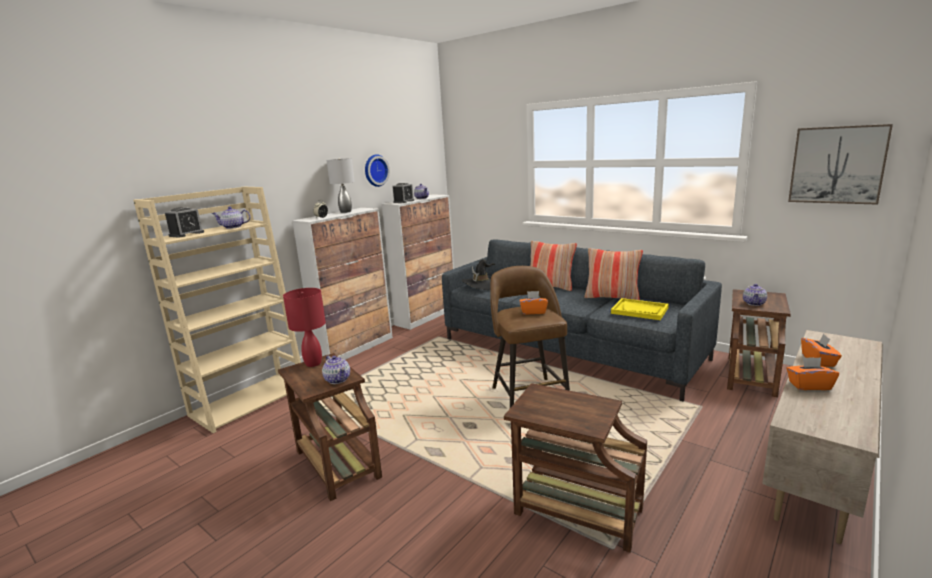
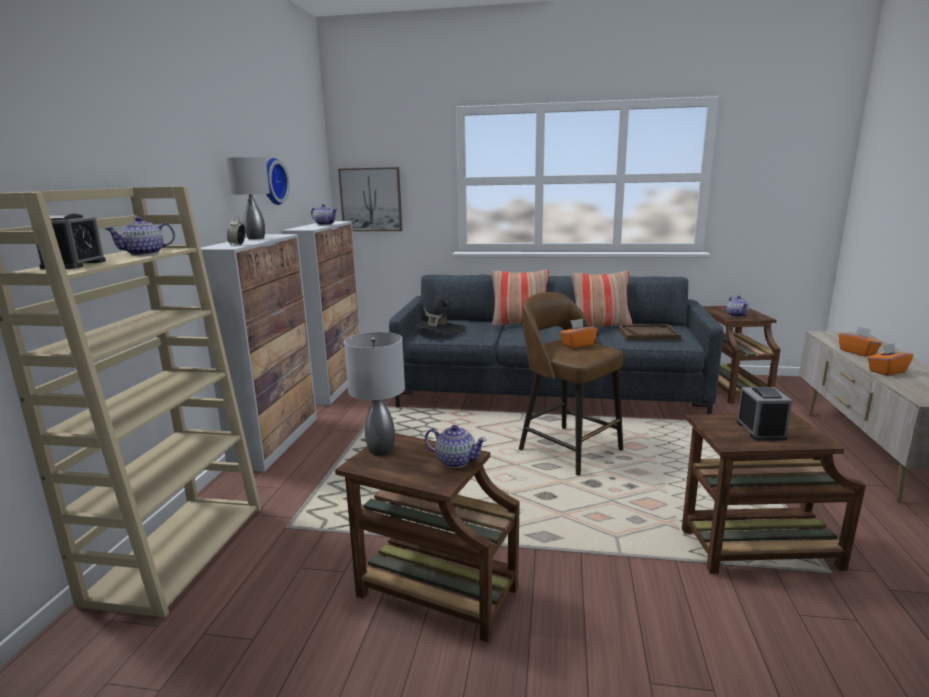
camera: 30 degrees left, 0 degrees up
red table lamp [283,288,326,367] -> grey table lamp [344,332,405,455]
alarm clock [392,183,414,203] -> alarm clock moved to [736,387,792,441]
yellow tray [611,298,669,320] -> brown tray [618,324,681,341]
picture [788,124,893,205] -> picture moved to [338,167,402,231]

